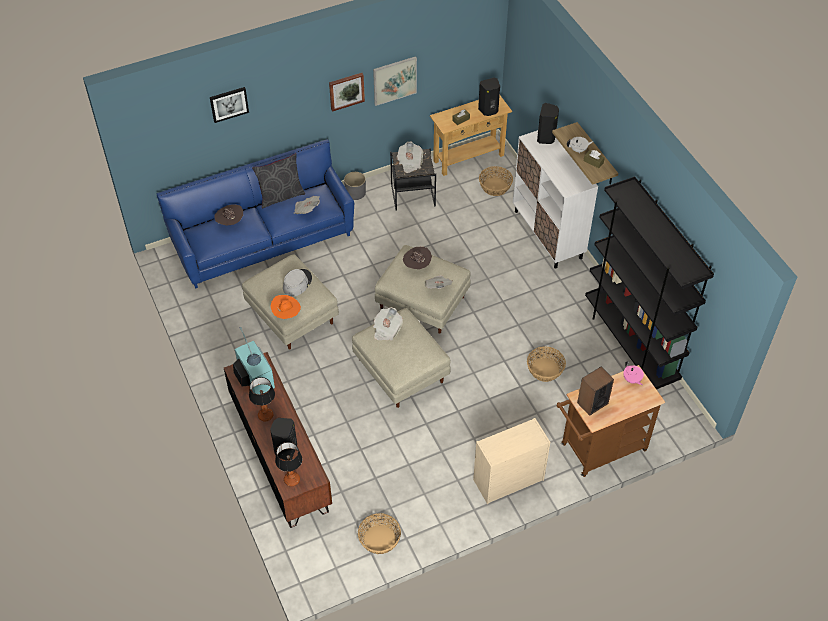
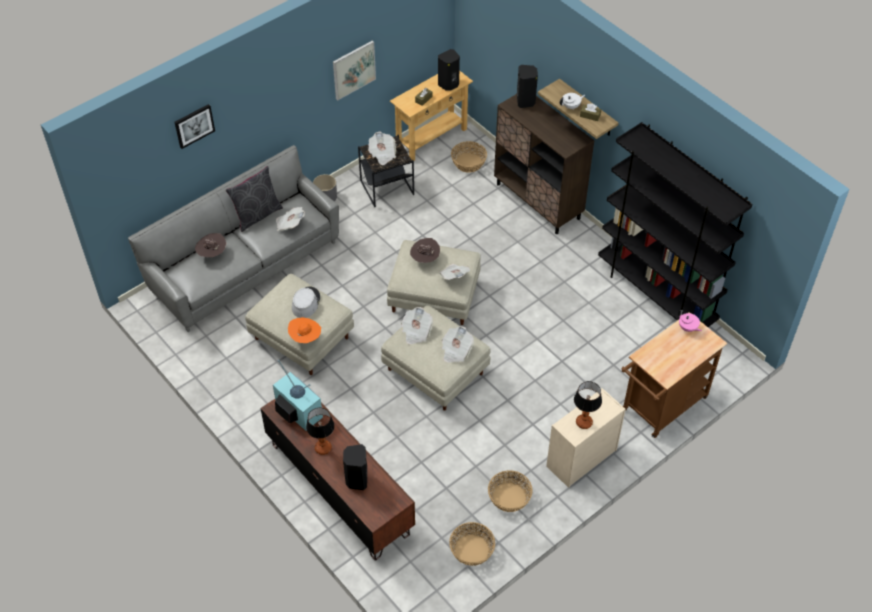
camera: 15 degrees left, 0 degrees up
blue sofa [157,139,354,288] -> grey sofa [128,145,339,332]
table lamp [275,442,302,486] -> table lamp moved to [574,381,602,429]
picture [329,73,365,112] -> none
white cabinet [513,130,598,269] -> brown cabinet [494,94,594,234]
basket [527,346,566,382] -> basket moved to [488,470,533,512]
speaker [577,367,614,416] -> none
none -> newspaper [442,326,474,362]

